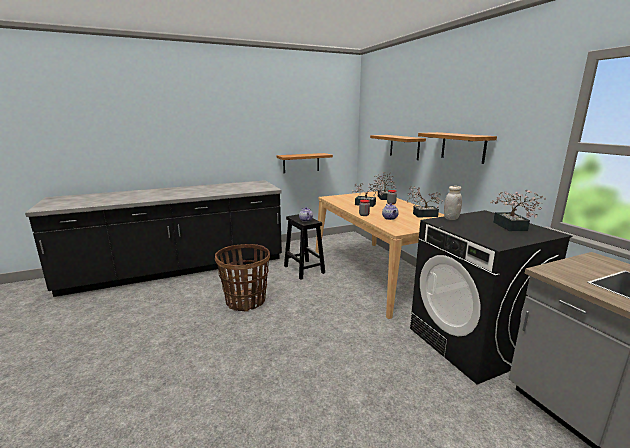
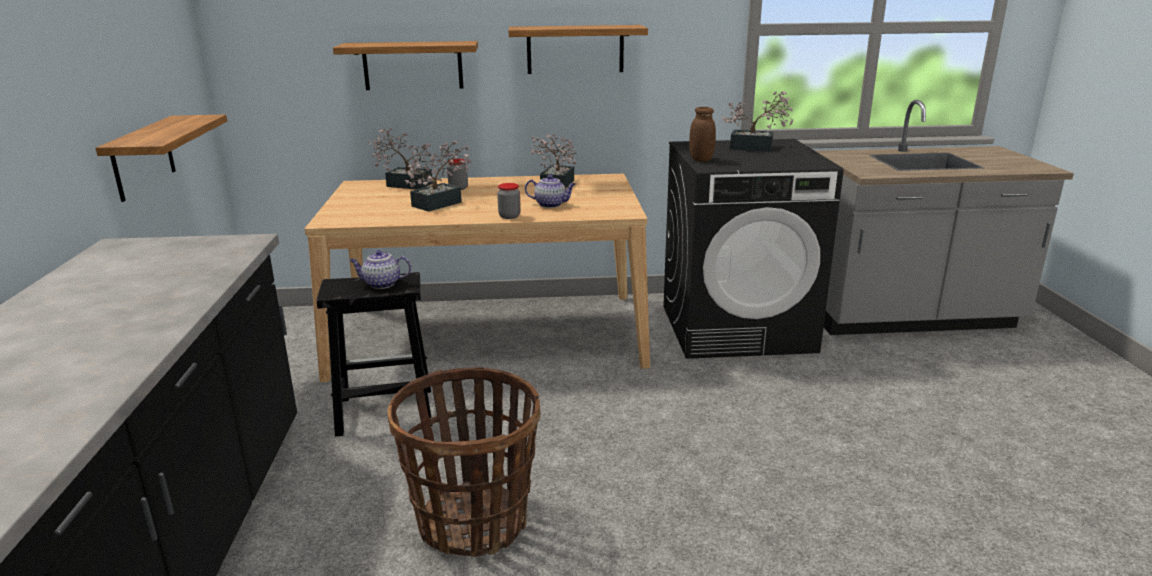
camera: 70 degrees left, 5 degrees up
white jar [444,186,462,220] -> brown jar [689,107,716,162]

